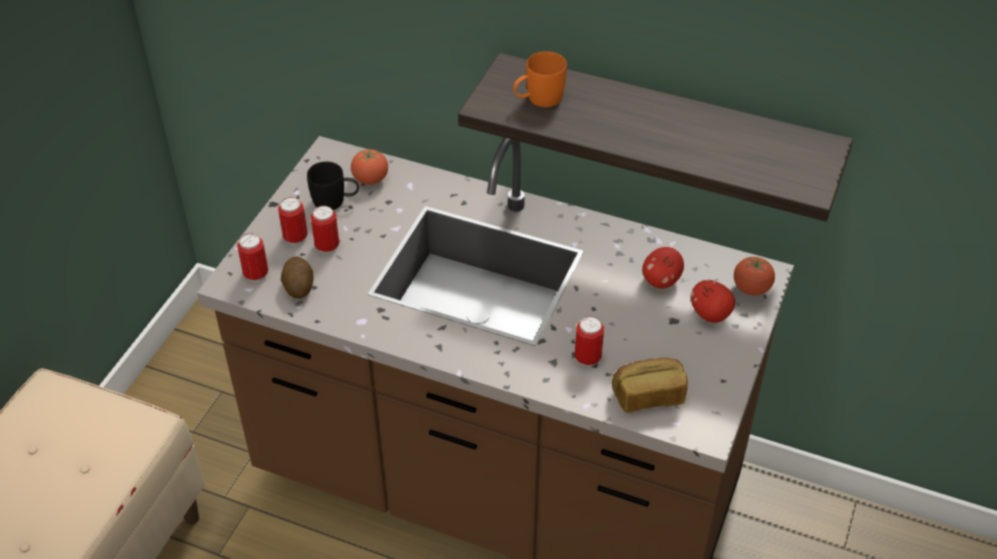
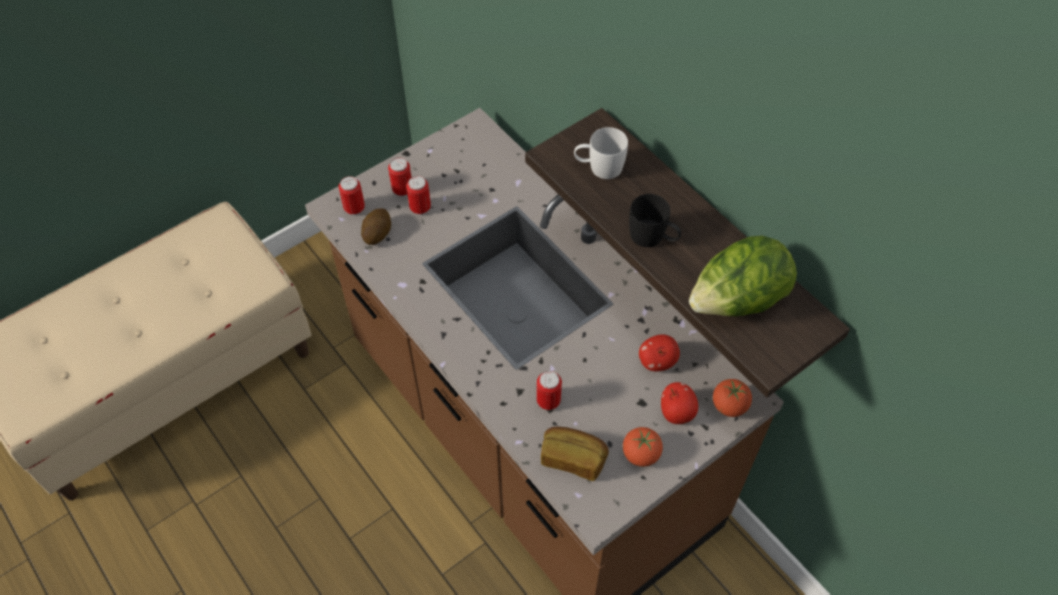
camera: 30 degrees right, 10 degrees up
black mug [307,162,359,210] -> black mug moved to [629,194,681,247]
tomato [351,149,388,185] -> tomato moved to [623,427,663,467]
orange mug [513,51,567,107] -> white mug [574,127,628,179]
none -> lettuce [689,235,797,316]

